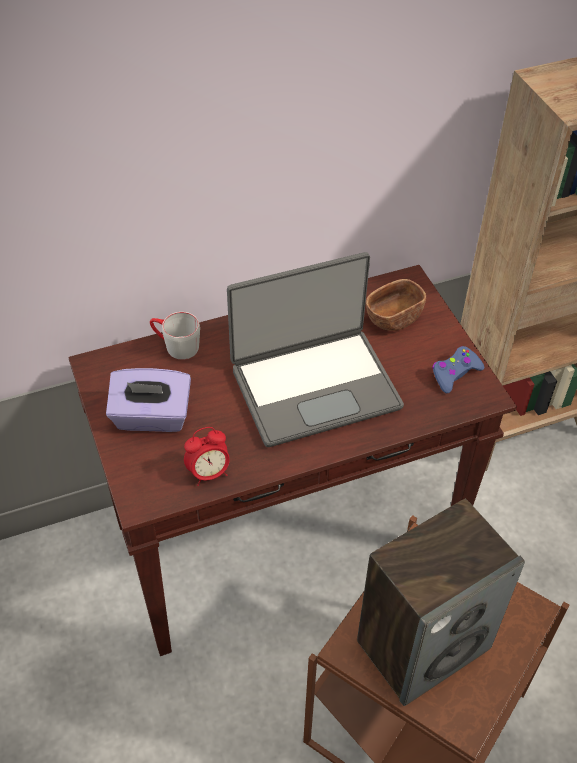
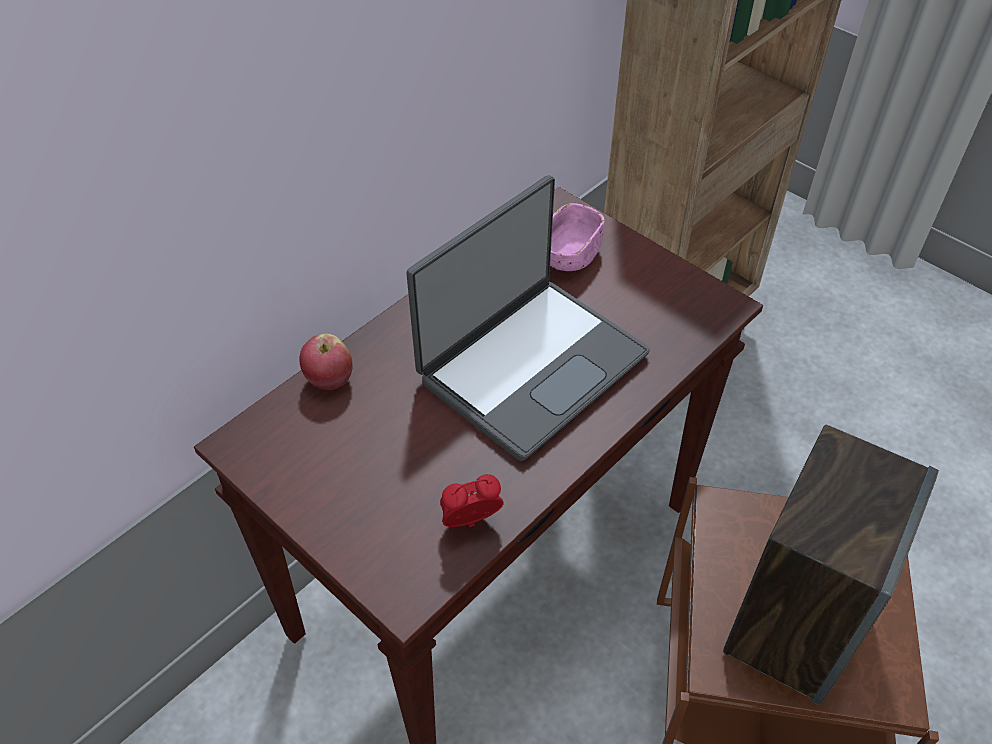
camera: 25 degrees left, 0 degrees up
purple tissue box [106,368,191,432] -> none
grey mug [150,312,200,360] -> apple [300,334,352,390]
alarm clock [184,427,230,486] -> alarm clock turned 150 degrees counterclockwise [440,474,504,527]
brown bowl [366,279,426,331] -> pink bowl [550,203,605,271]
blue game controller [432,346,484,393] -> none

